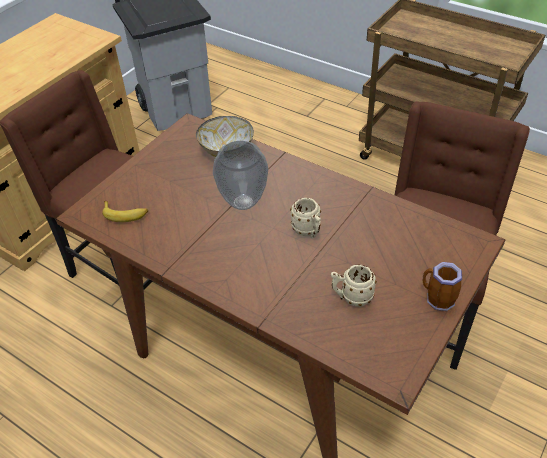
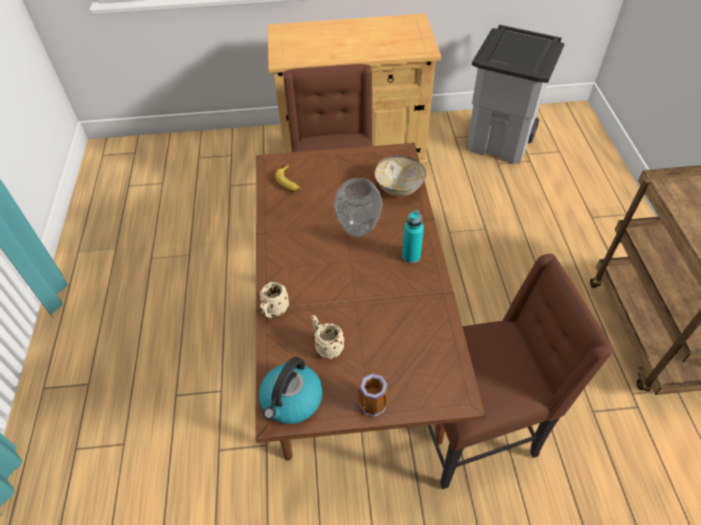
camera: 50 degrees right, 5 degrees up
beige mug [290,198,321,238] -> beige mug moved to [259,282,289,319]
none -> kettle [259,357,323,424]
none -> turquoise bottle [402,210,424,263]

